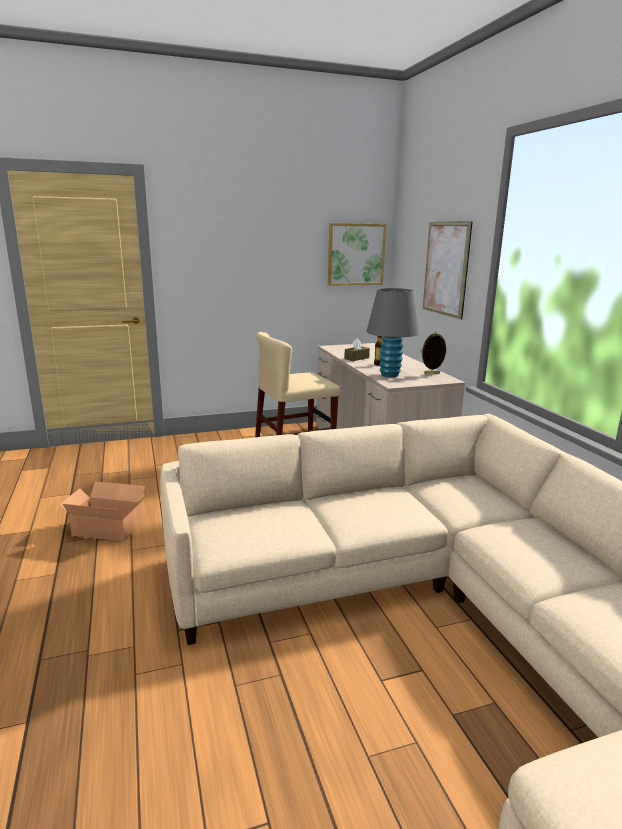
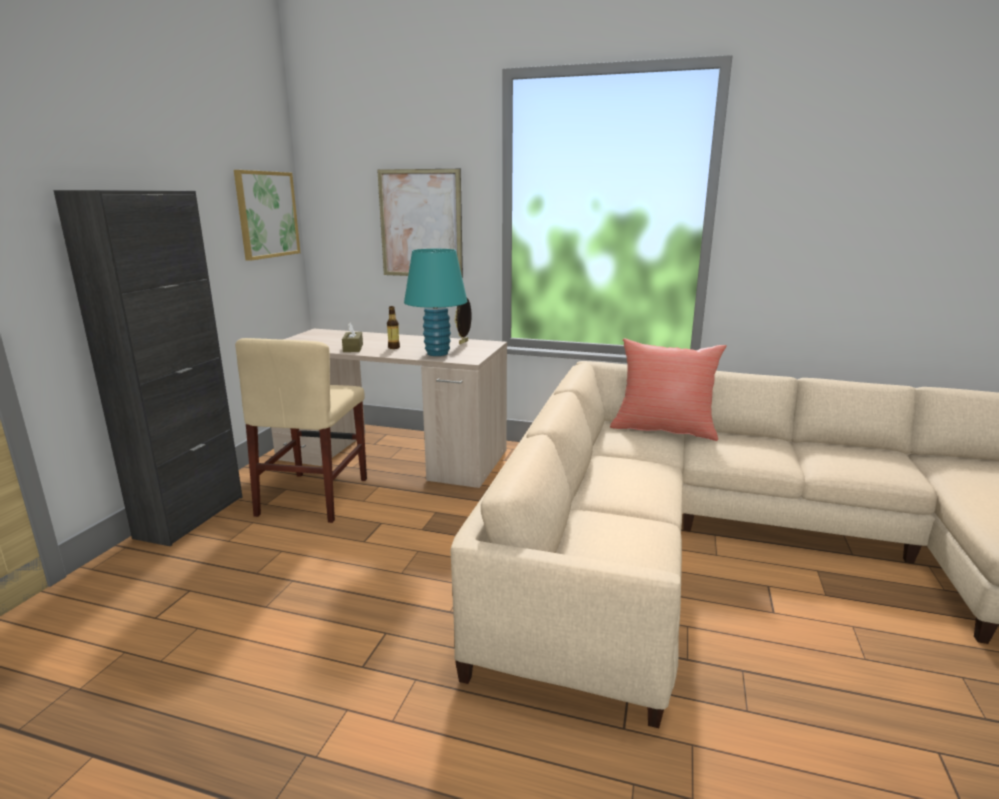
camera: 55 degrees left, 0 degrees up
cardboard box [59,481,146,541] -> none
grey table lamp [366,288,419,377] -> turquoise table lamp [404,249,467,356]
none -> black cabinet [54,190,243,546]
none -> red pillow [610,338,727,441]

